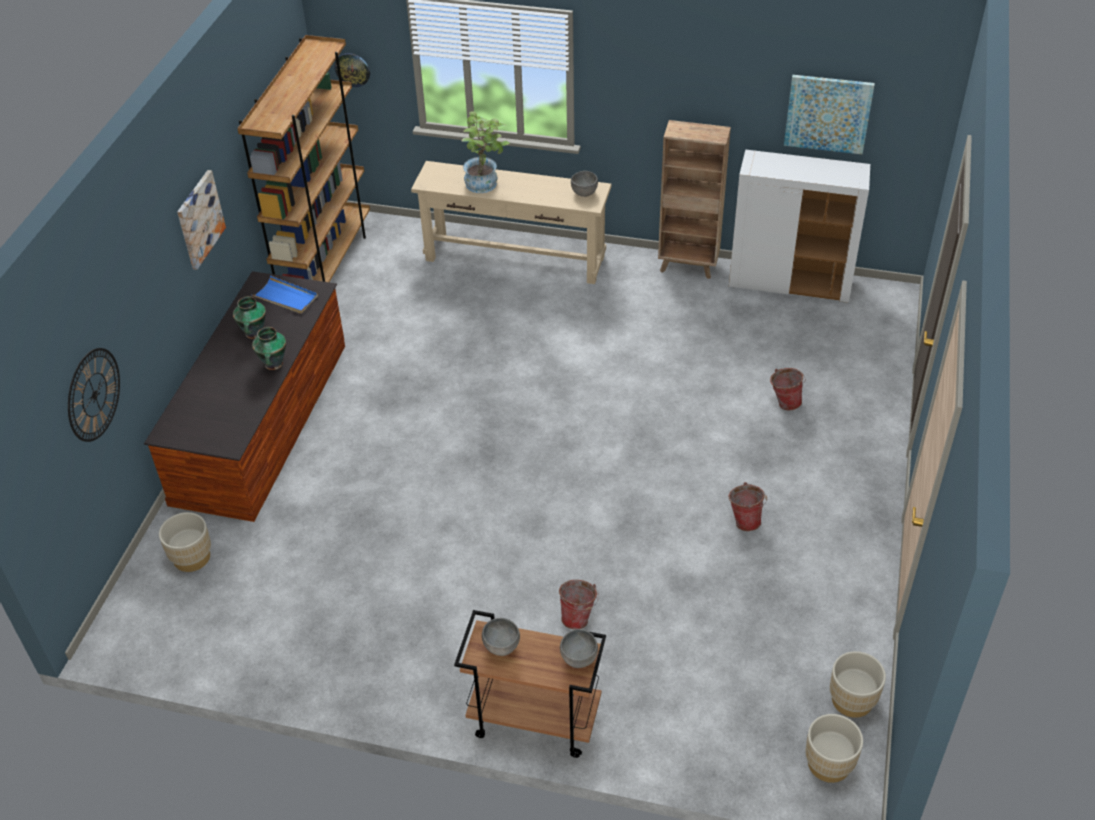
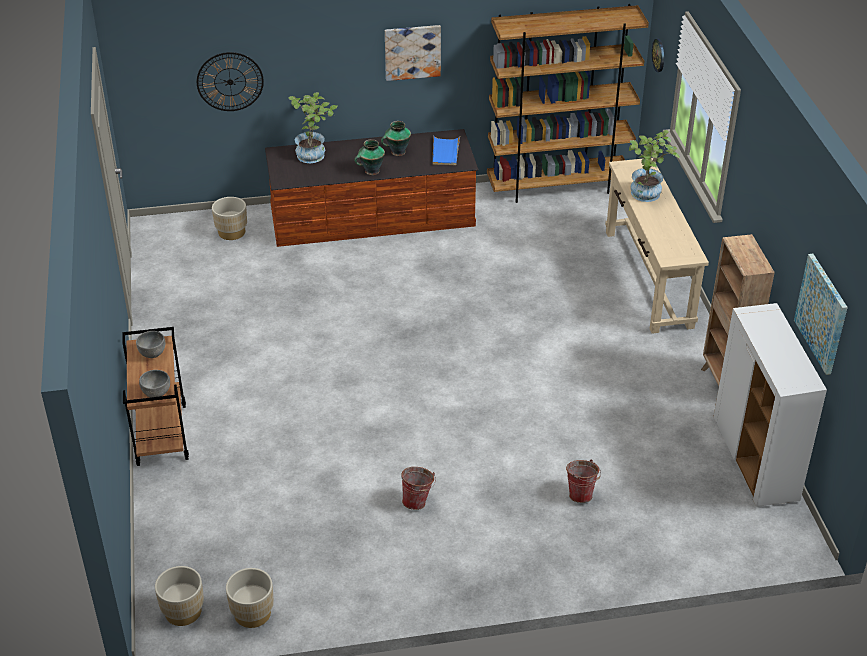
camera: 65 degrees right, 5 degrees down
bucket [559,580,599,629] -> none
grey bowl [571,171,598,197] -> none
none -> potted plant [288,92,338,163]

